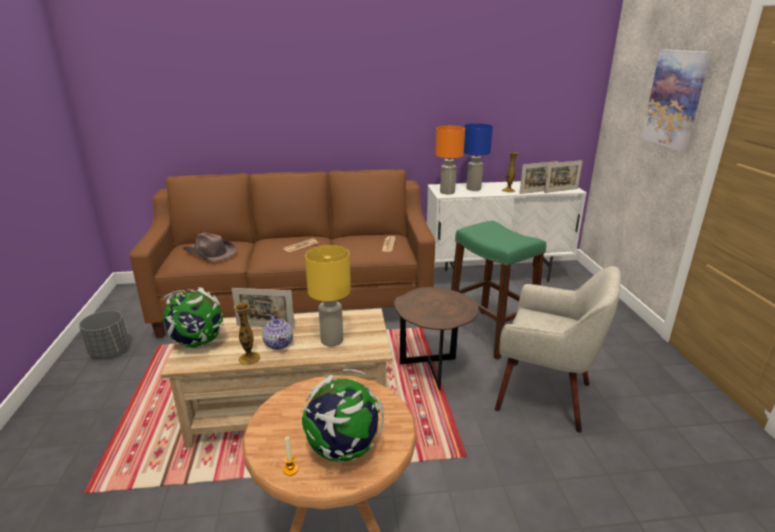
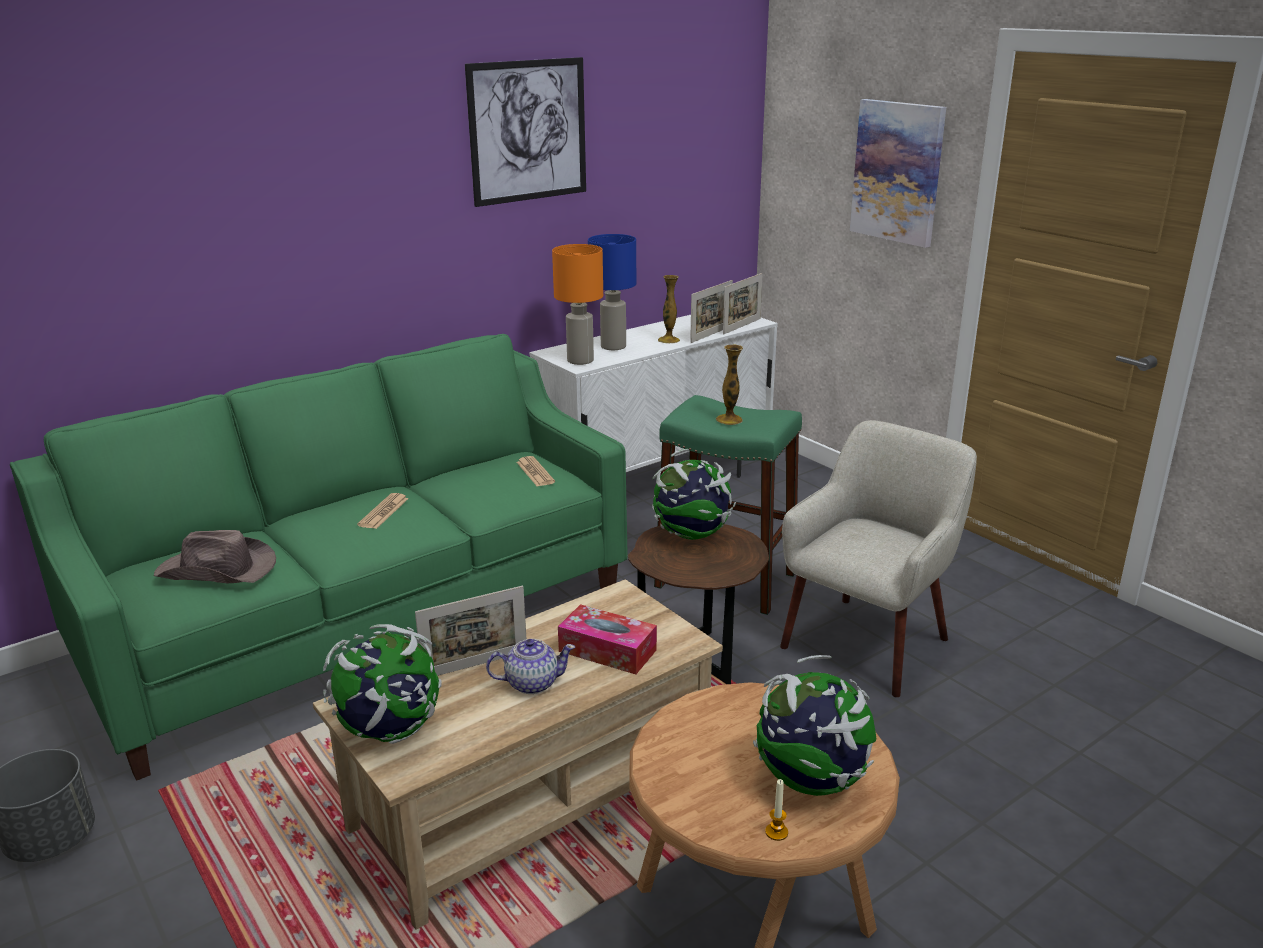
camera: 30 degrees left, 0 degrees up
brown sofa [130,169,435,338] -> green sofa [10,334,628,781]
vase [234,303,261,365] -> vase moved to [716,344,743,425]
teapot [262,315,293,350] -> teapot turned 45 degrees counterclockwise [486,639,575,694]
yellow table lamp [305,245,351,347] -> tissue box [558,604,657,674]
beige armchair [495,266,621,433] -> beige armchair turned 45 degrees counterclockwise [780,420,977,697]
none -> picture [465,57,586,207]
none -> globe [652,449,736,540]

